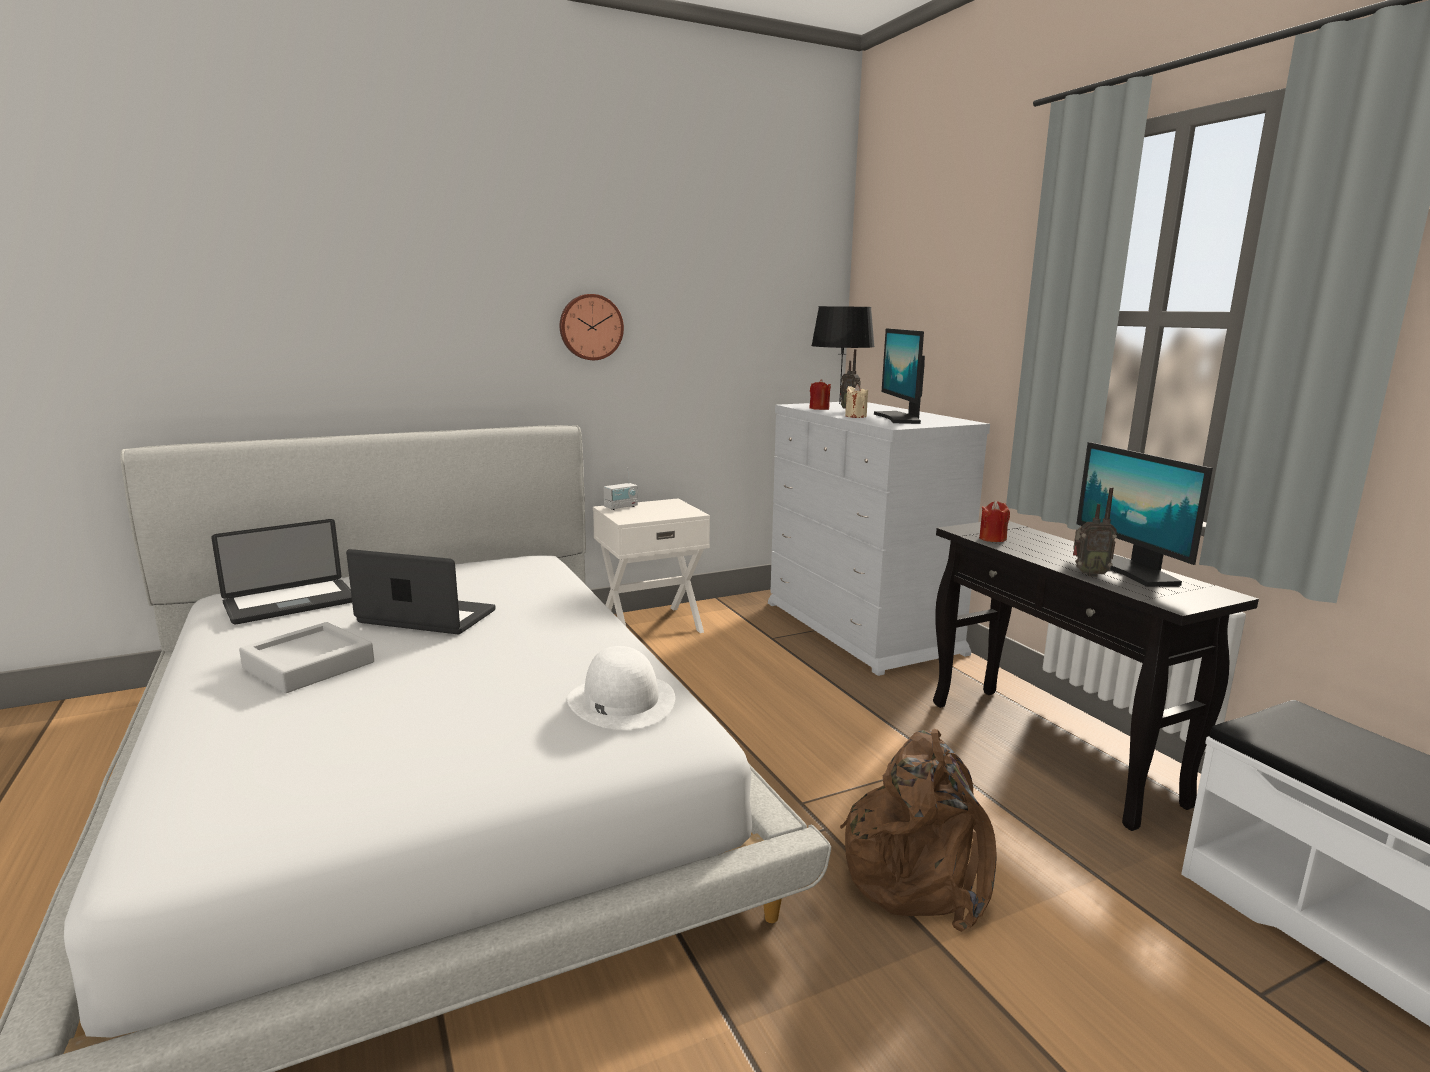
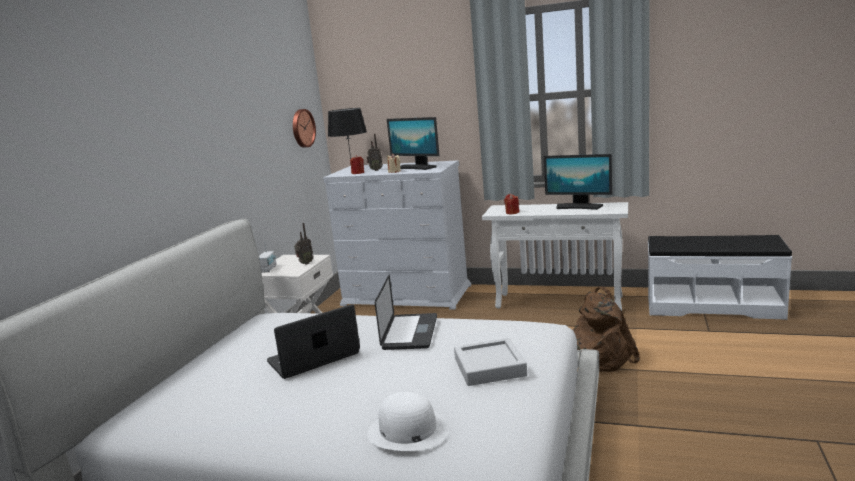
camera: 45 degrees left, 0 degrees up
laptop [211,519,352,624] -> laptop moved to [375,275,437,350]
grey tray [239,622,374,693] -> grey tray moved to [454,338,527,386]
wall clock [560,294,624,360] -> wall clock moved to [293,109,316,148]
white hat [567,646,675,730] -> white hat moved to [367,392,449,451]
black console table [933,521,1259,831] -> white console table [482,202,628,311]
radio [1073,487,1117,577] -> radio moved to [294,223,314,265]

